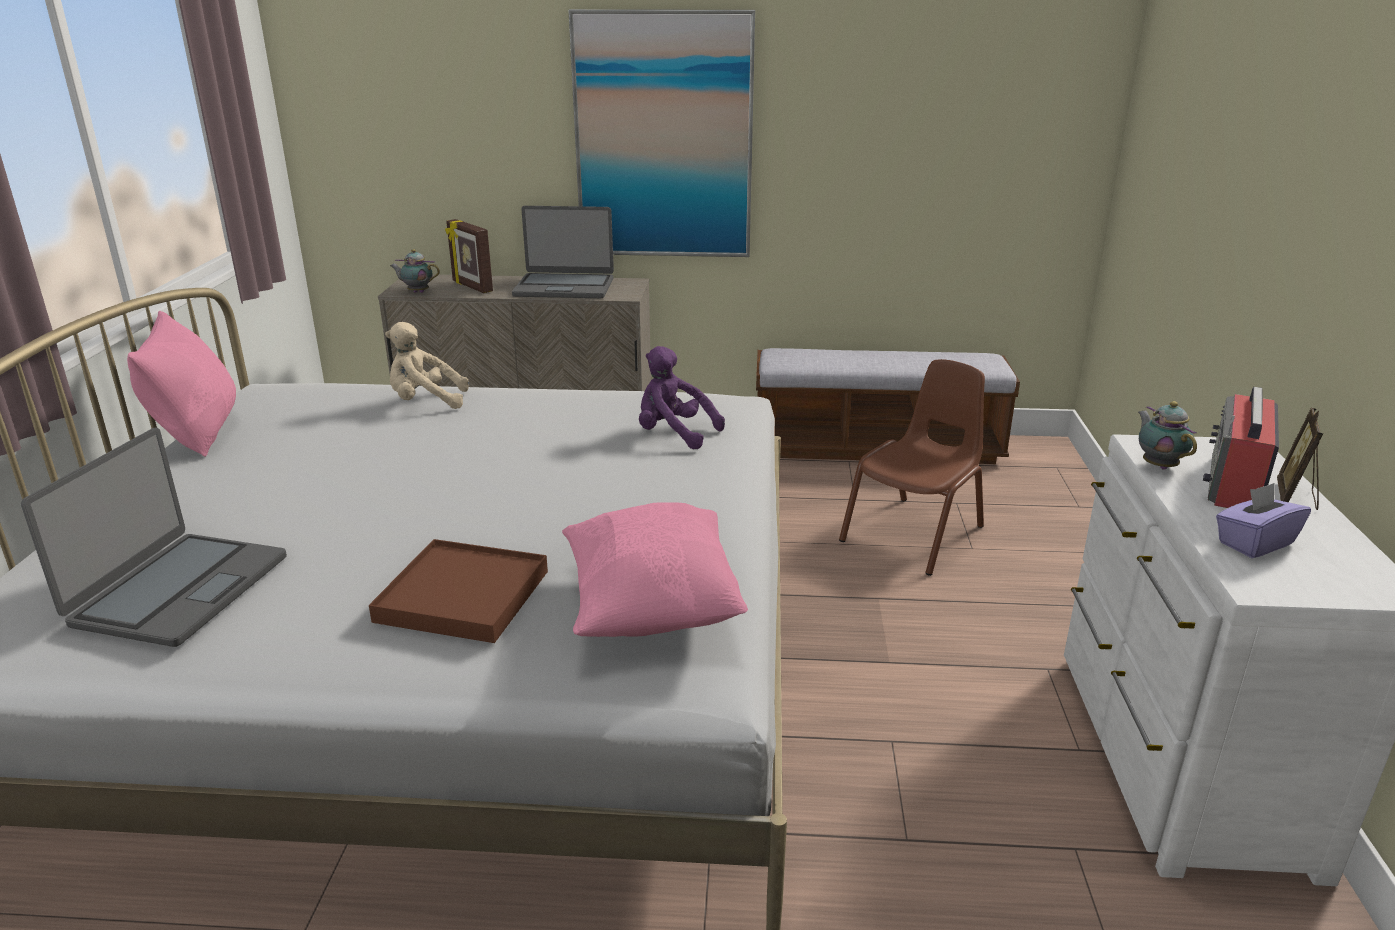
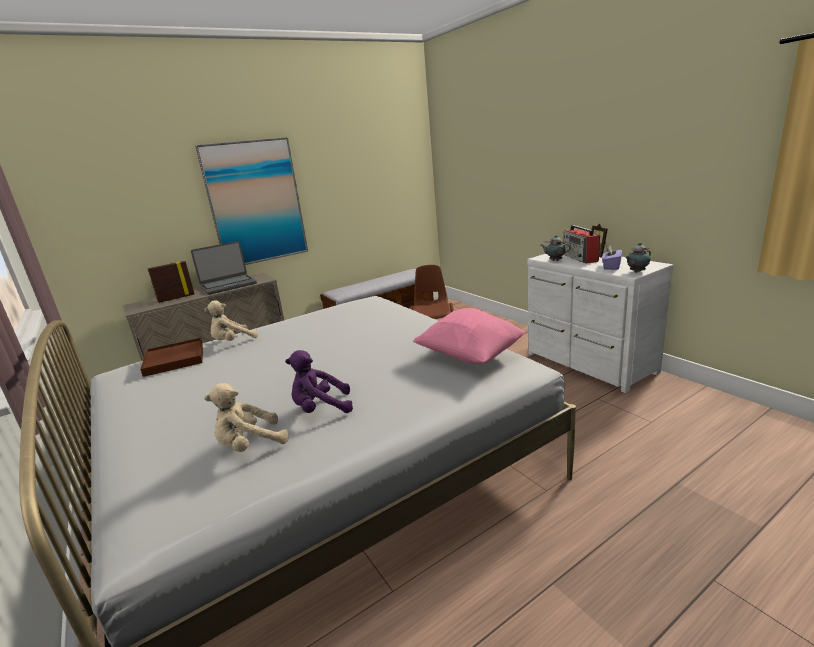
camera: 35 degrees left, 5 degrees down
laptop [21,428,287,647] -> beige plush toy [204,383,289,452]
pink pillow [127,311,236,457] -> none
brown tray [369,539,548,643] -> brown tray moved to [140,338,203,377]
teapot [390,249,440,293] -> teapot moved to [625,243,651,273]
picture frame [445,219,493,293] -> picture frame turned 135 degrees clockwise [148,261,195,303]
purple plush toy [639,346,725,449] -> purple plush toy moved to [285,350,353,413]

